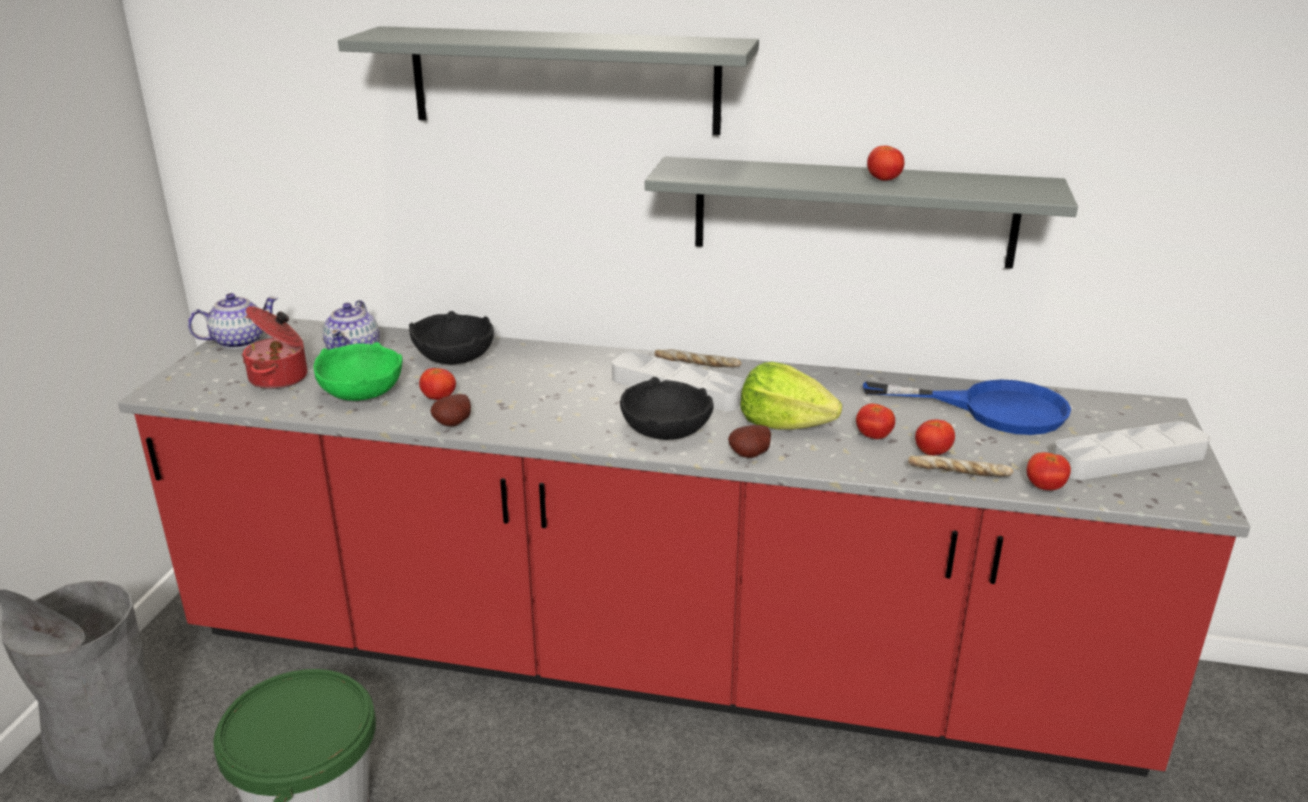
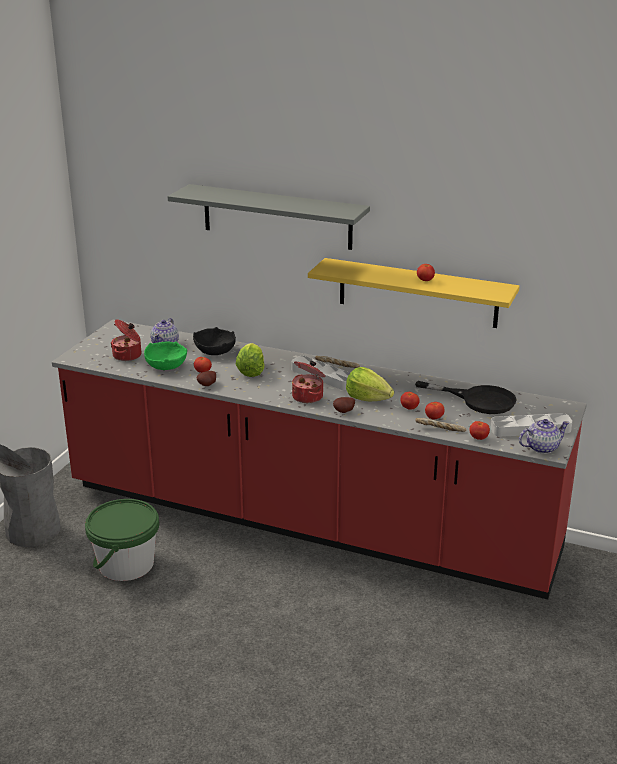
camera: 10 degrees right, 0 degrees up
teapot [188,293,278,349] -> teapot moved to [519,419,570,454]
black bowl [620,377,713,440] -> cooking pot [292,361,325,403]
grey shelf [645,157,1078,269] -> yellow shelf [308,258,520,328]
blue frying pan [863,379,1071,435] -> black frying pan [415,381,517,414]
none -> lettuce [235,343,265,377]

